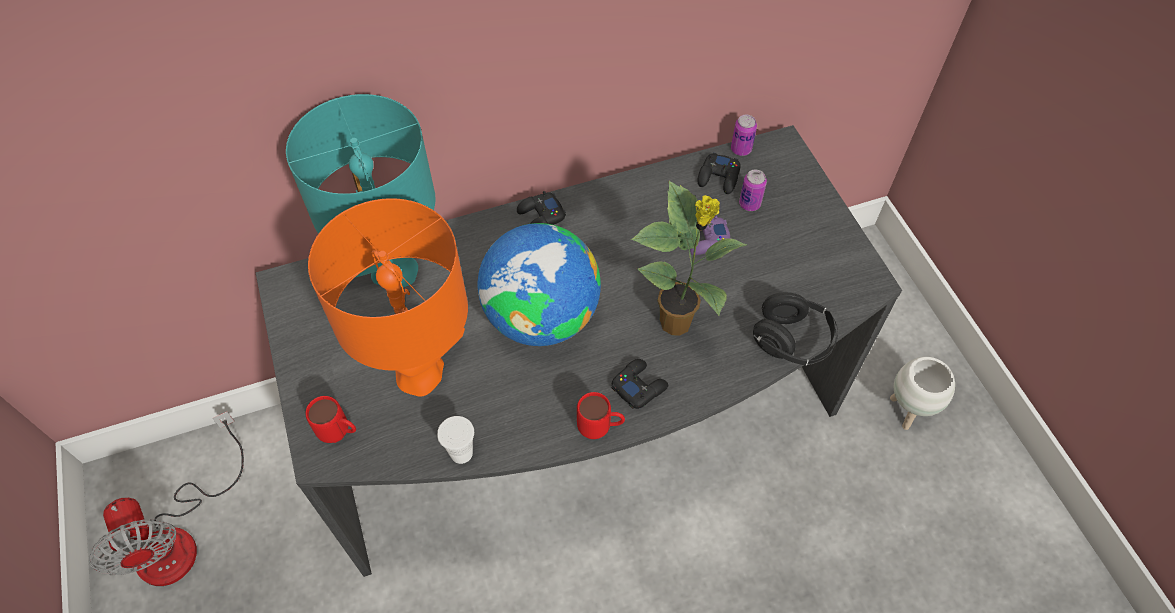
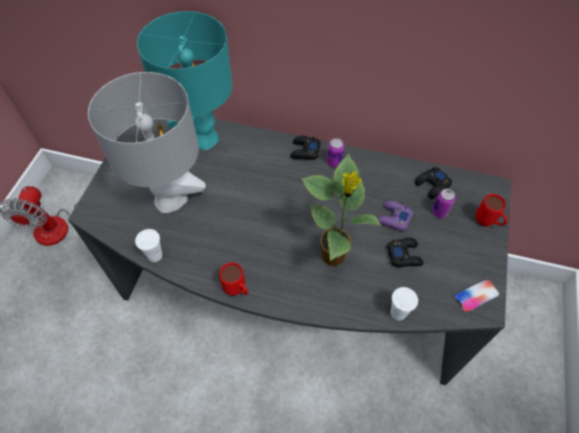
camera: 35 degrees right, 0 degrees up
red mug [306,396,356,443] -> red mug moved to [476,194,508,226]
orange table lamp [308,198,468,397] -> grey table lamp [88,72,206,213]
globe [478,223,601,346] -> none
black game controller [612,359,668,409] -> black game controller moved to [387,238,424,267]
can [731,115,757,156] -> can moved to [327,138,344,167]
black headphones [753,292,838,366] -> white cup [390,287,418,320]
white planter [890,357,955,430] -> none
none -> phone [453,279,500,313]

